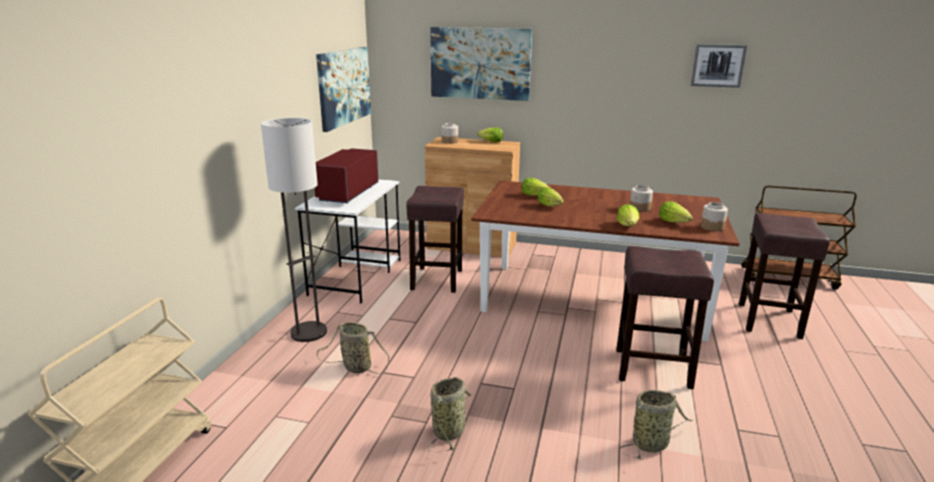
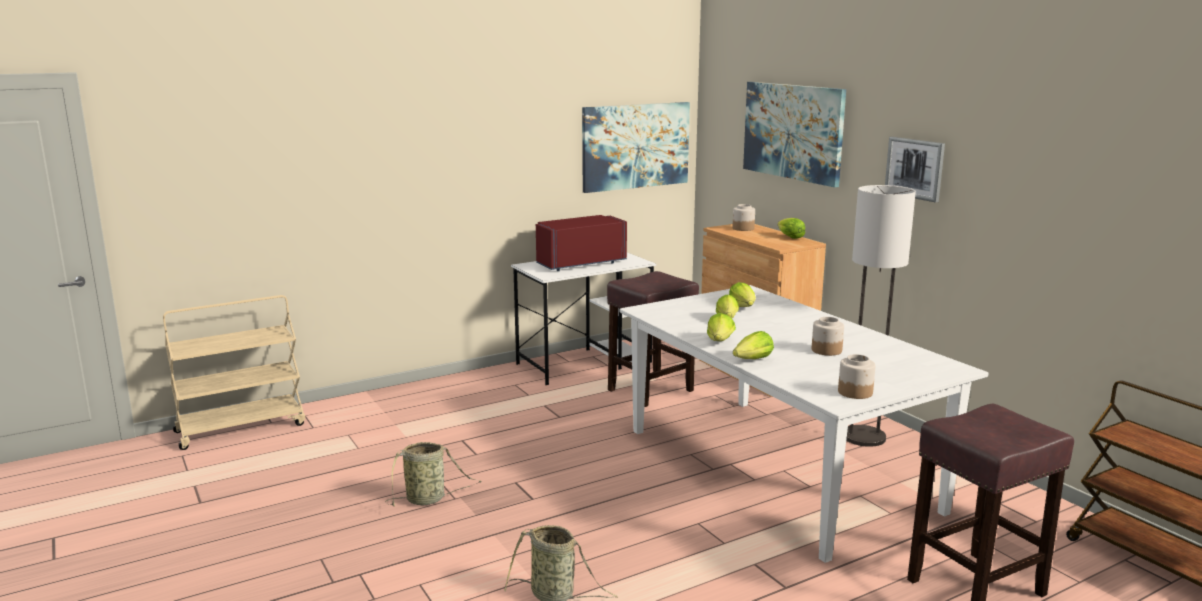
camera: 45 degrees right, 5 degrees down
floor lamp [261,118,327,342] -> floor lamp moved to [846,185,916,447]
basket [317,322,390,374] -> none
brown dining table [471,181,740,341] -> white dining table [620,285,988,563]
brown stool [616,246,714,389] -> none
lettuce [659,202,693,223] -> lettuce moved to [707,313,736,341]
picture [691,44,747,88] -> picture moved to [885,137,945,202]

